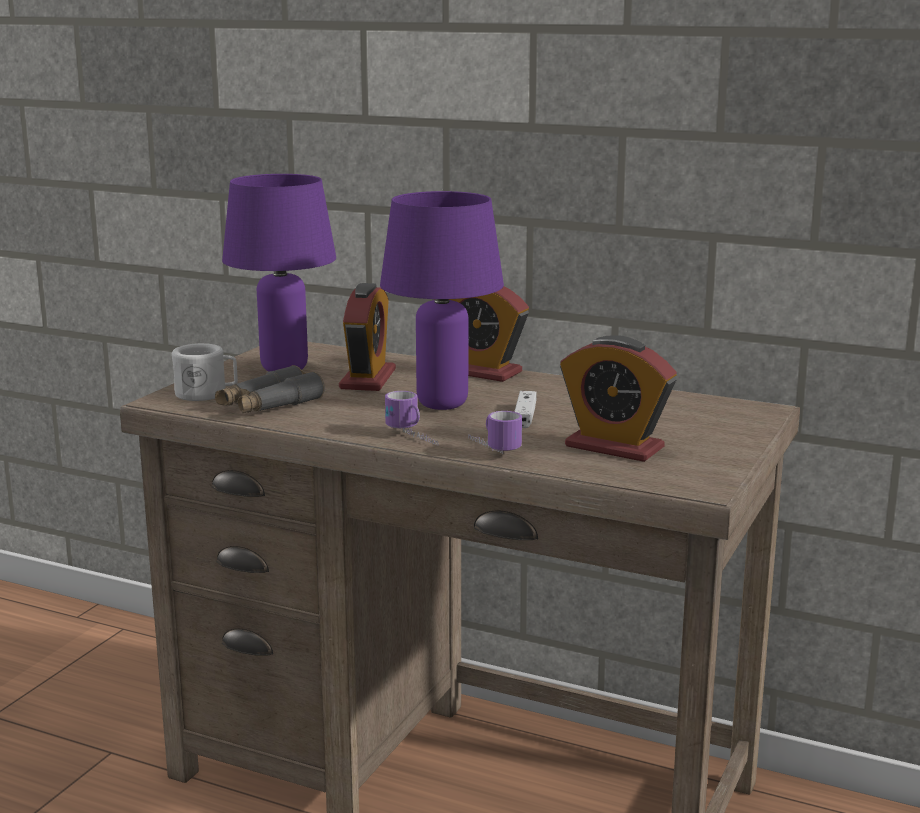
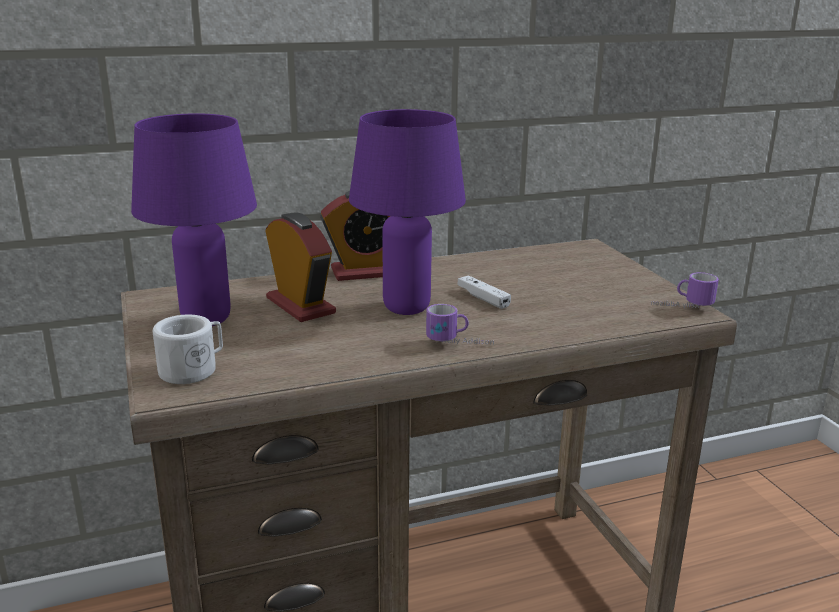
camera: 45 degrees left, 5 degrees up
grey binoculars [215,365,325,413] -> none
mug [468,411,522,454] -> mug moved to [651,272,719,308]
alarm clock [560,335,677,462] -> none

